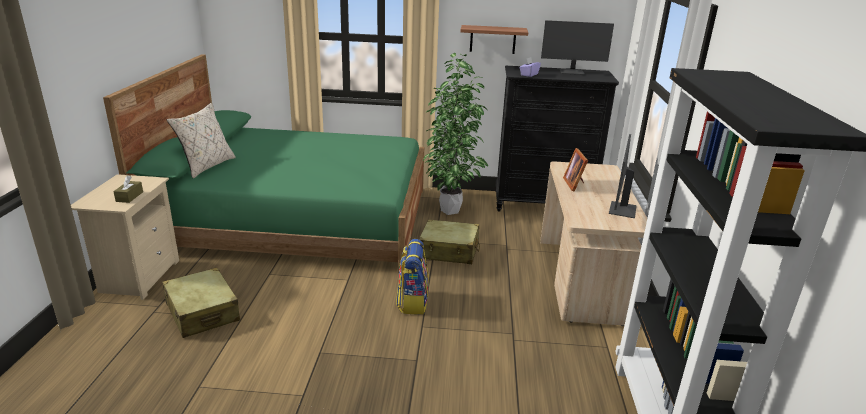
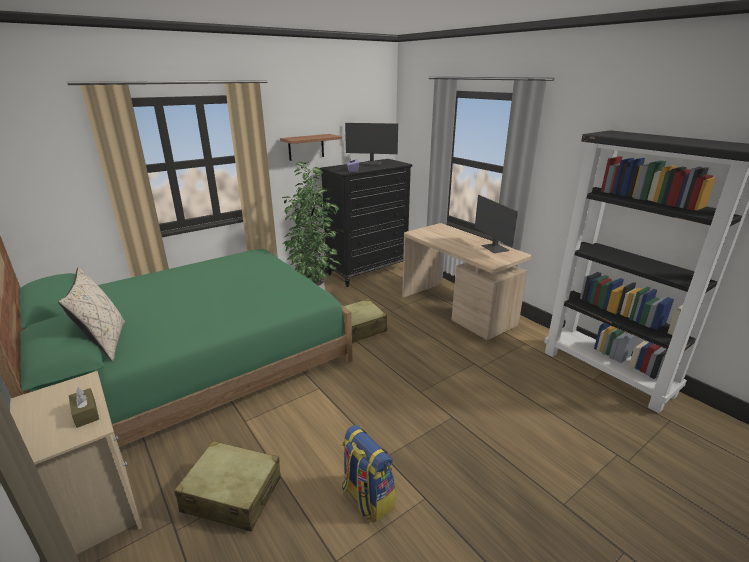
camera: 40 degrees left, 0 degrees up
backpack [396,239,429,314] -> backpack moved to [342,425,395,523]
monitor [541,20,614,75] -> monitor turned 45 degrees clockwise [345,123,398,165]
picture frame [563,148,588,192] -> none

